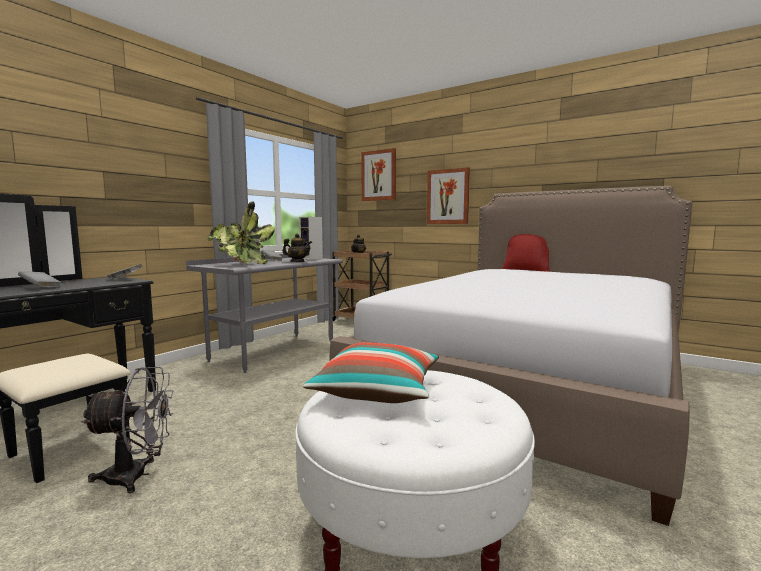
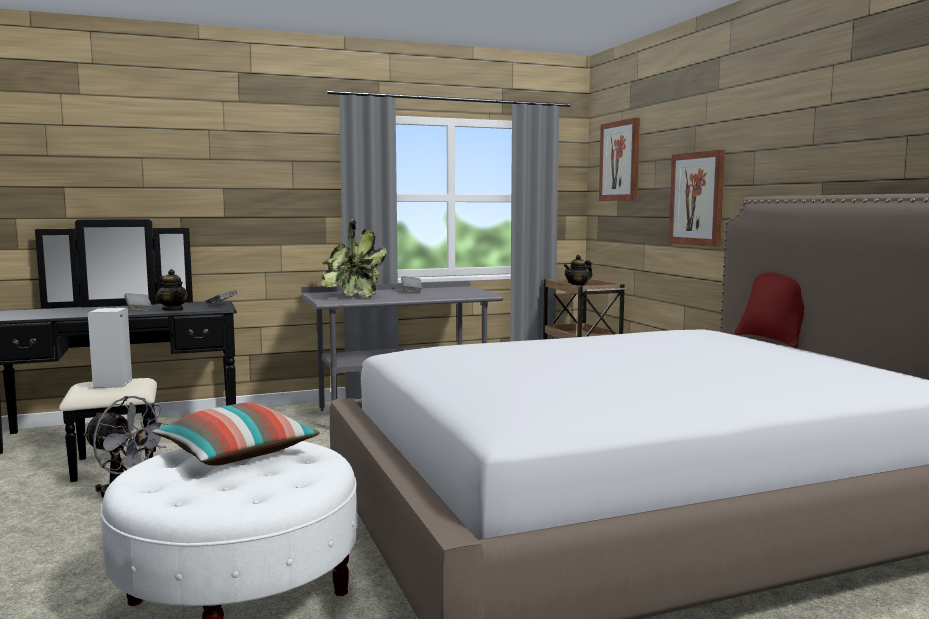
camera: 35 degrees right, 0 degrees up
teapot [282,234,312,262] -> teapot moved to [157,269,188,311]
speaker [299,217,323,260] -> speaker moved to [88,308,132,388]

